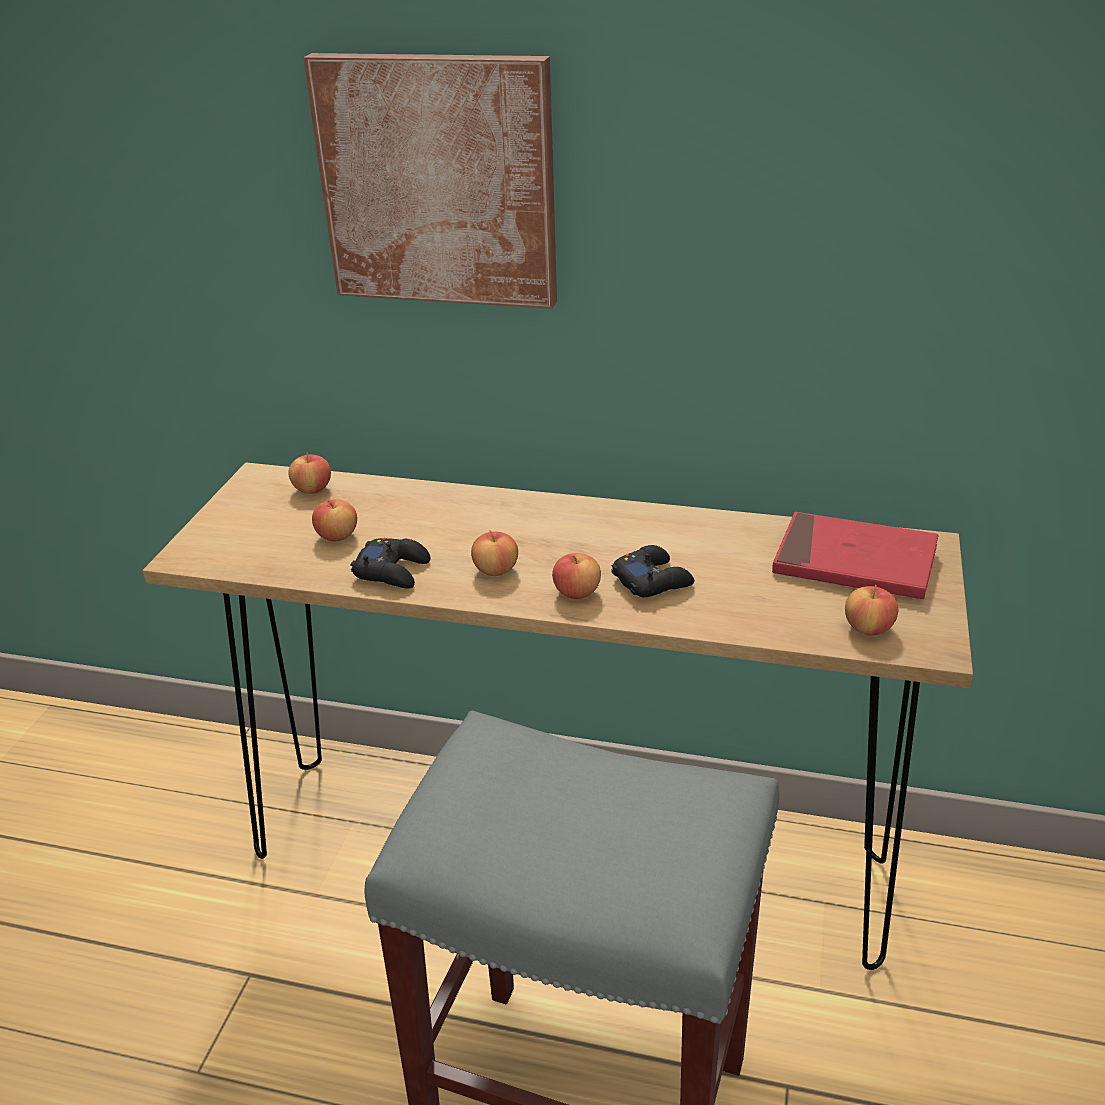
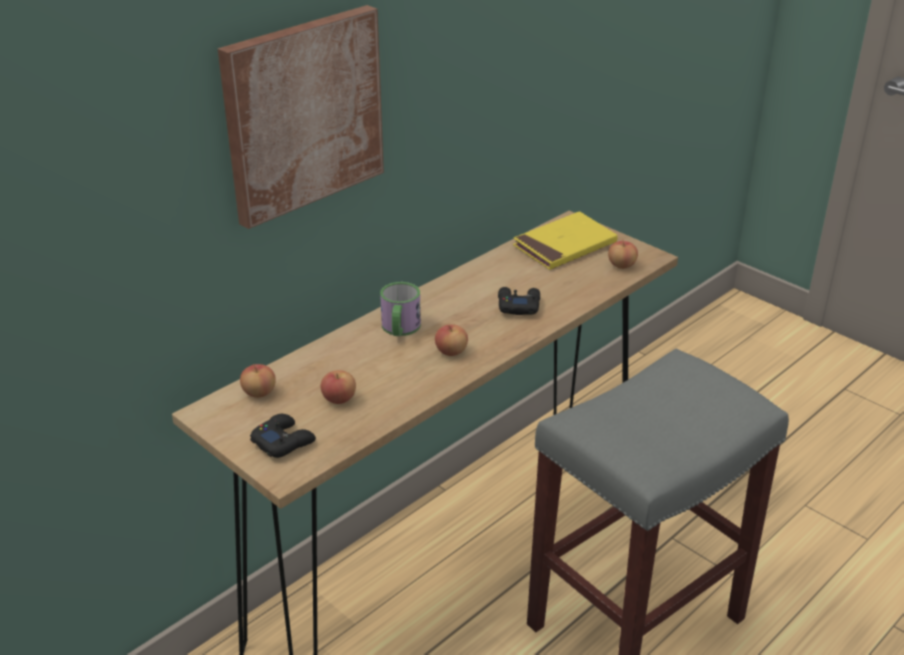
camera: 60 degrees left, 0 degrees up
black game controller [350,538,431,589] -> black game controller moved to [250,414,316,458]
apple [552,553,601,599] -> none
red book [772,512,939,599] -> yellow book [513,211,618,270]
none -> mug [380,282,421,336]

